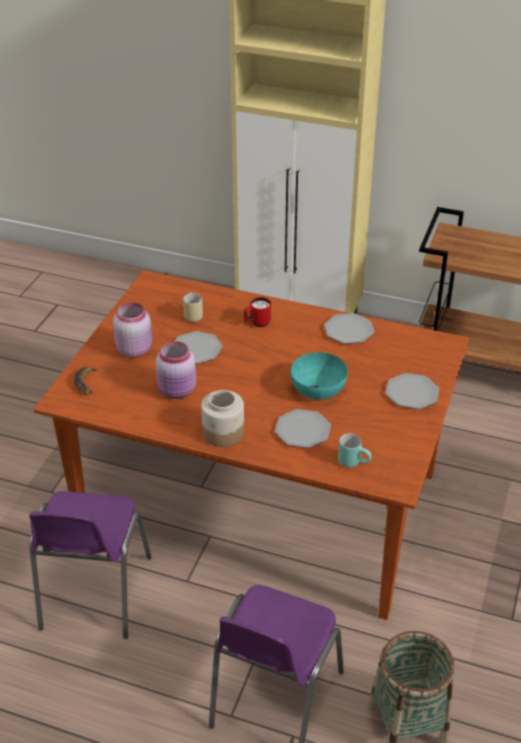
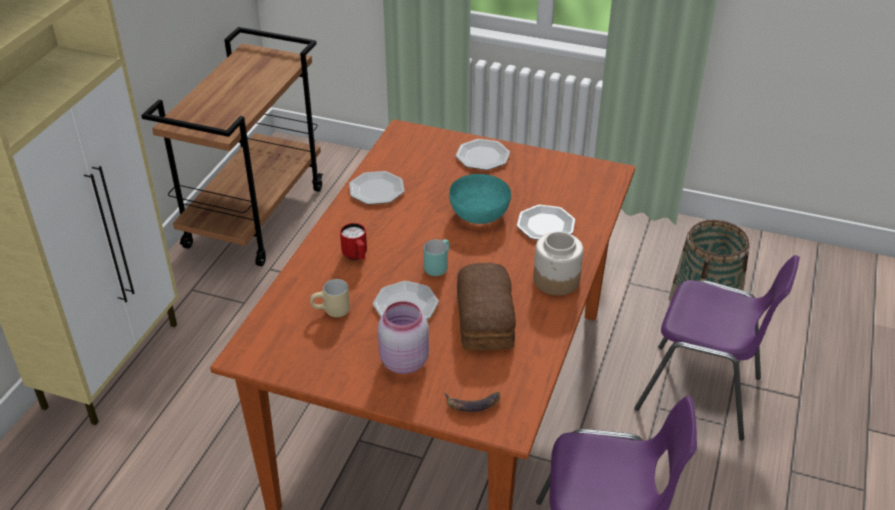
camera: 90 degrees left, 0 degrees up
pink jar [156,341,196,399] -> bread [457,263,516,351]
turquoise mug [338,433,372,468] -> turquoise mug moved to [424,239,450,276]

